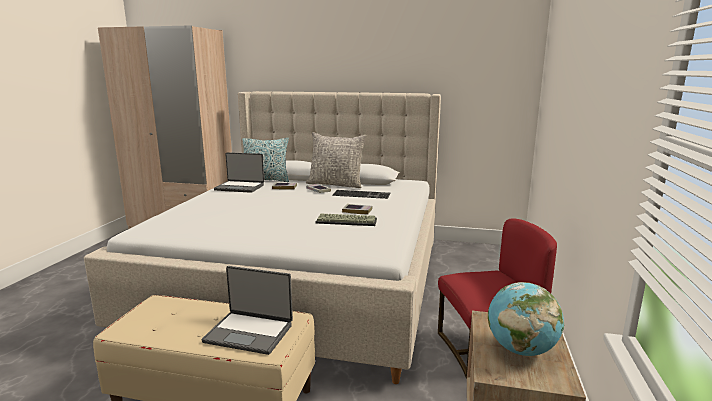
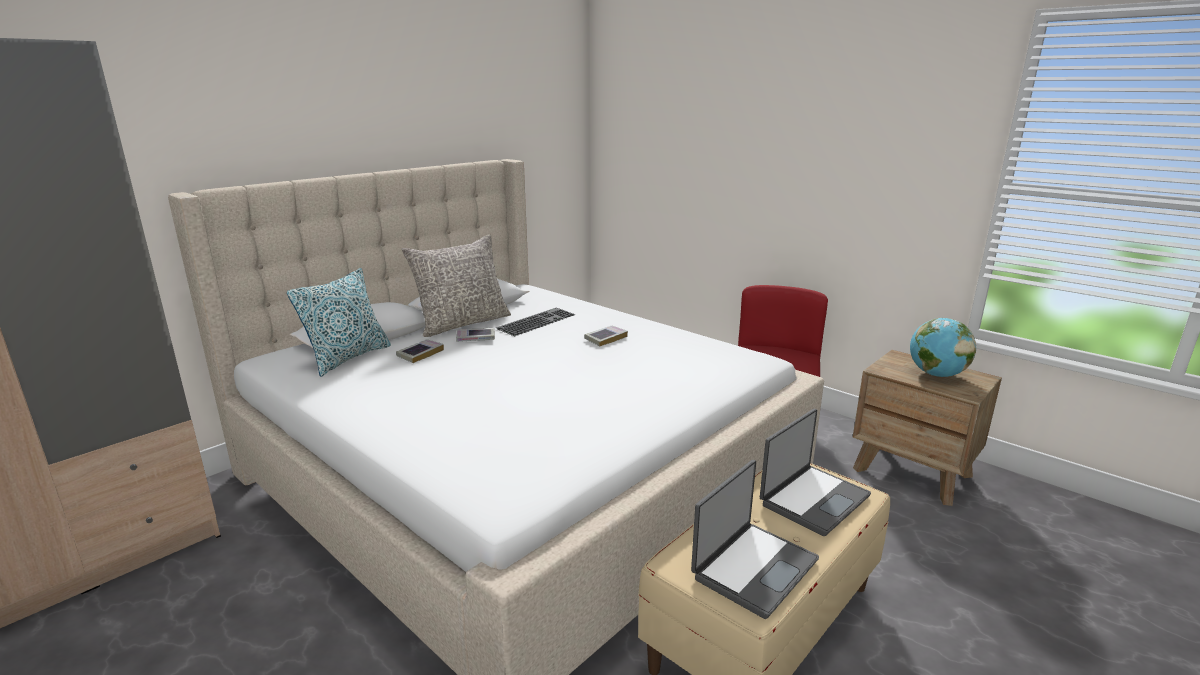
camera: 60 degrees left, 5 degrees up
laptop [214,152,264,193] -> laptop moved to [691,460,819,619]
keyboard [315,213,377,226] -> none

